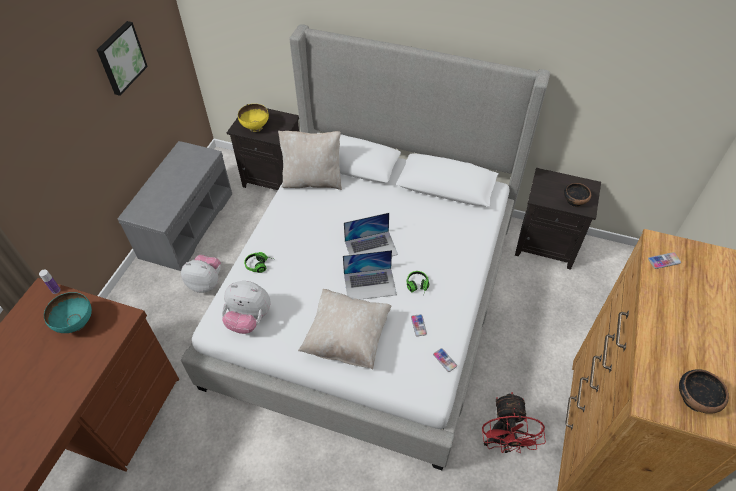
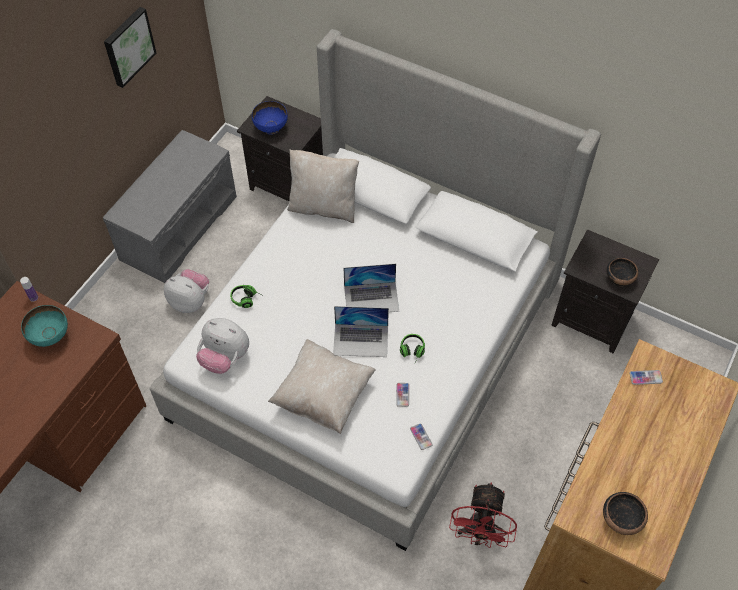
camera: 10 degrees right, 5 degrees up
yellow bowl [238,104,269,132] -> blue bowl [252,101,288,135]

